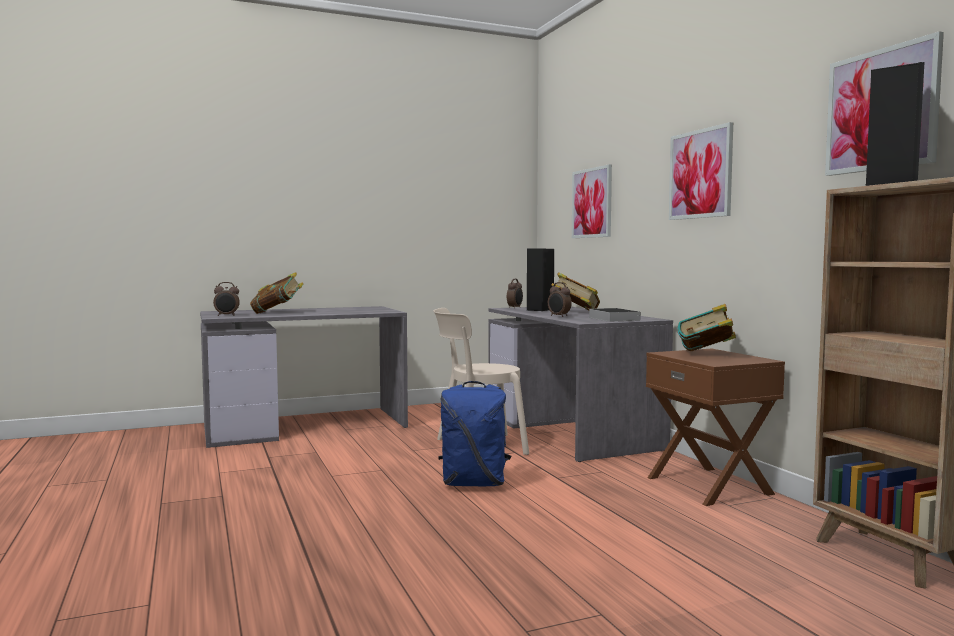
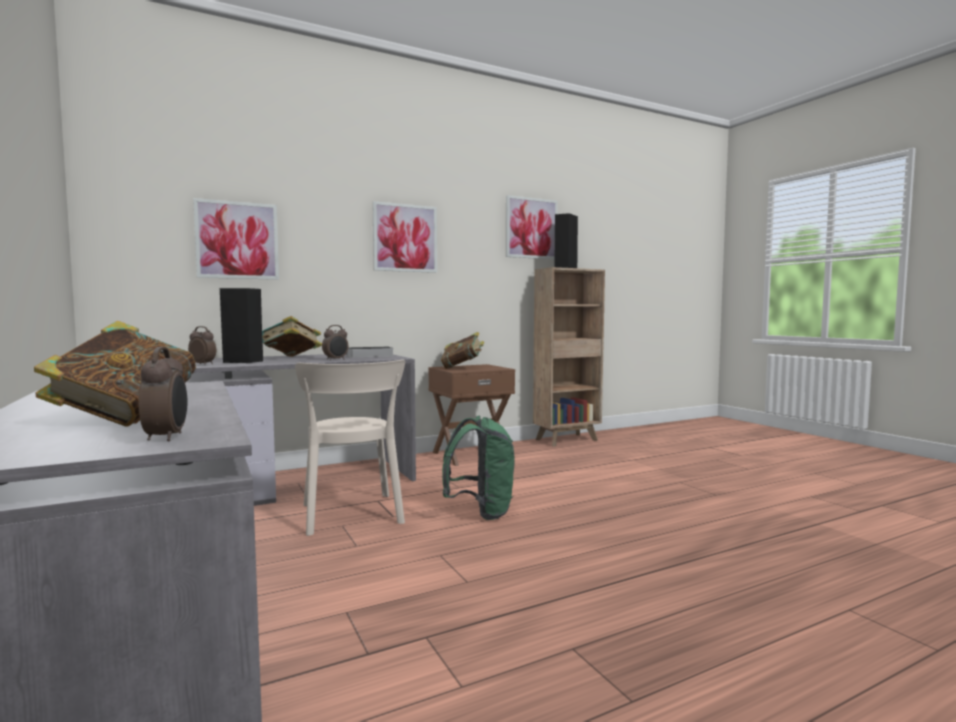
camera: 95 degrees left, 0 degrees up
blue backpack [438,381,511,486] -> green backpack [442,415,515,520]

